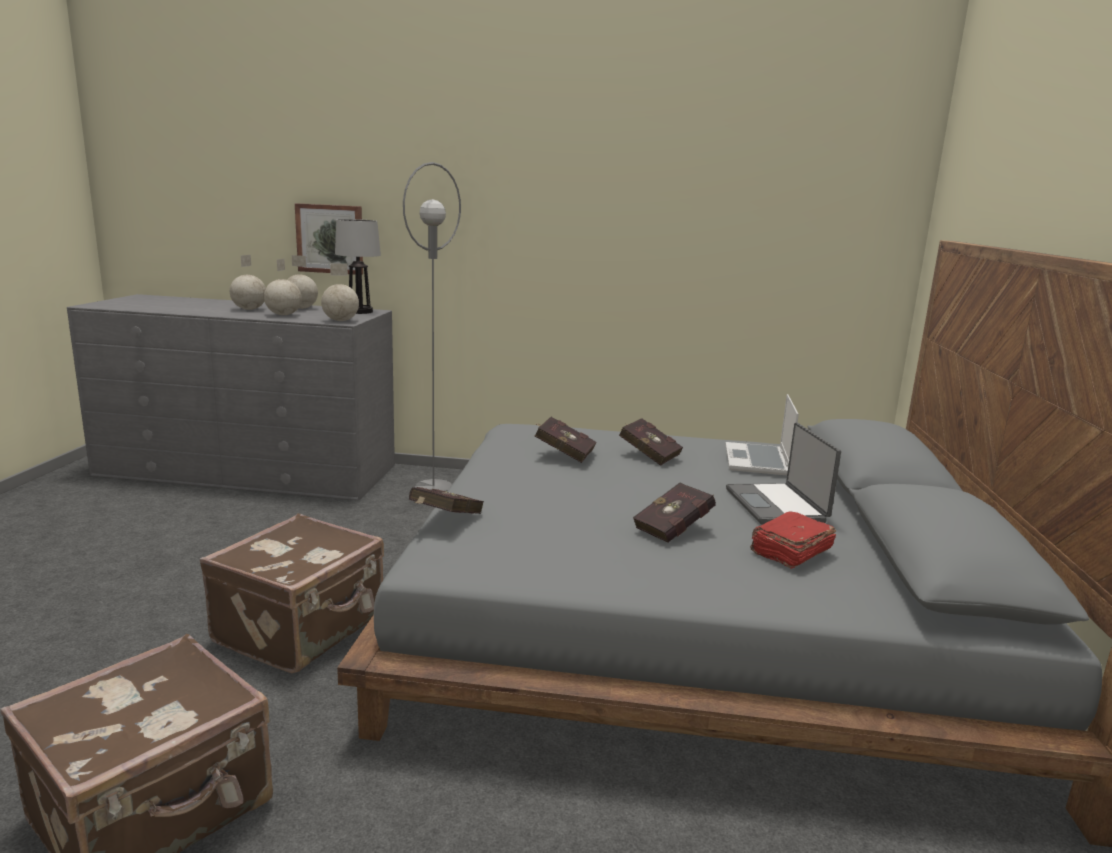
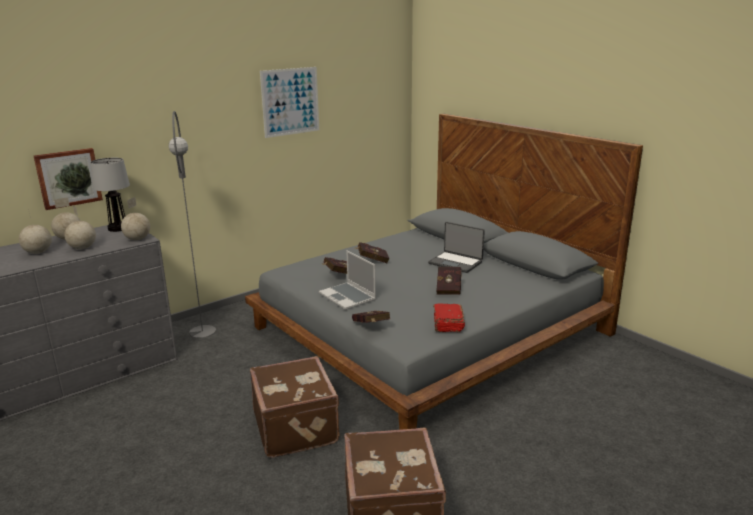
camera: 45 degrees left, 5 degrees up
laptop [725,394,799,475] -> laptop moved to [319,250,376,310]
red book [750,512,836,569] -> red book moved to [433,303,465,332]
none -> picture [260,67,319,138]

